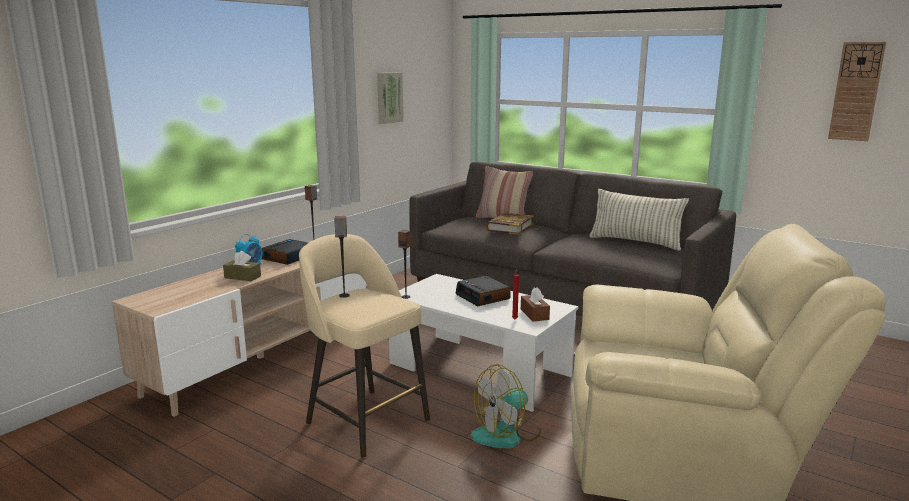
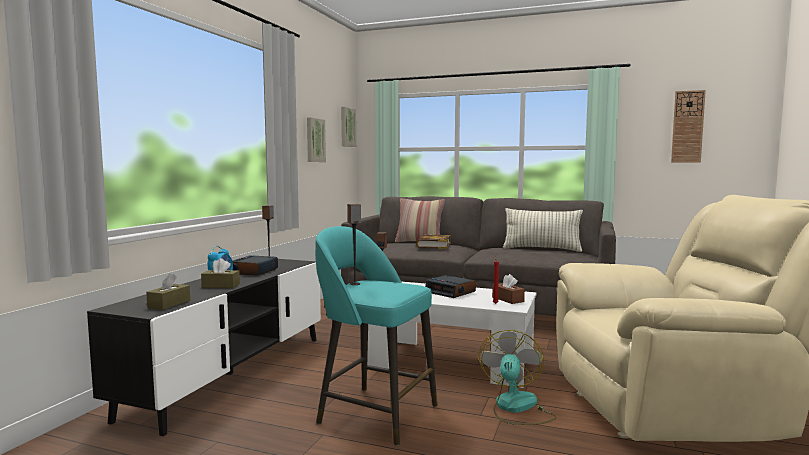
camera: 15 degrees left, 10 degrees down
beige tv stand [112,241,366,417] -> black tv stand [87,259,321,436]
beige stool [299,234,430,458] -> turquoise stool [315,226,438,446]
fan [471,364,541,448] -> fan turned 150 degrees clockwise [479,330,556,425]
none -> brown tissue box [146,273,190,310]
none -> picture [341,107,356,147]

